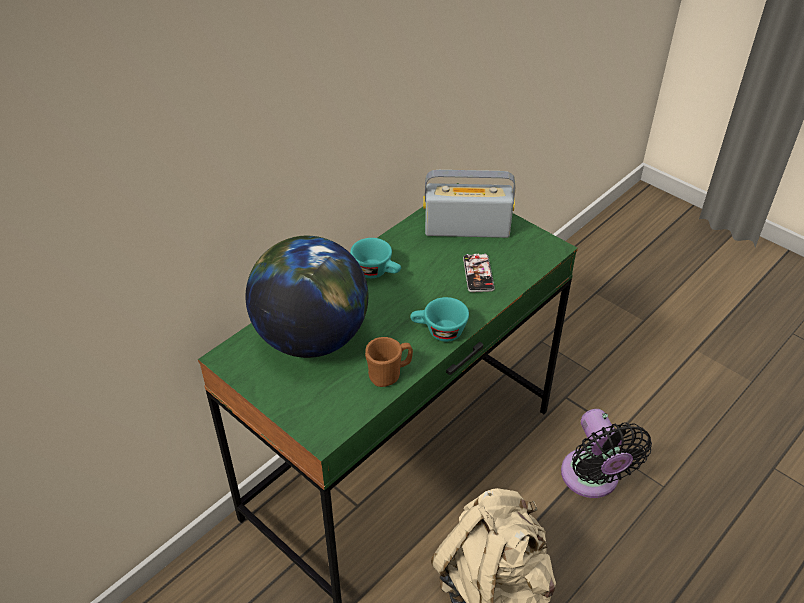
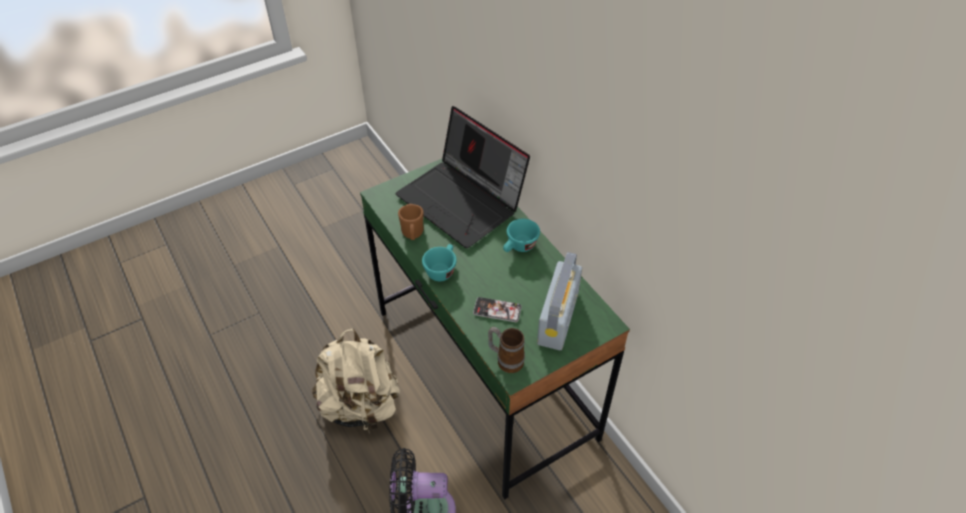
camera: 105 degrees right, 5 degrees up
globe [246,236,368,358] -> laptop [395,106,530,248]
none -> mug [488,327,525,373]

